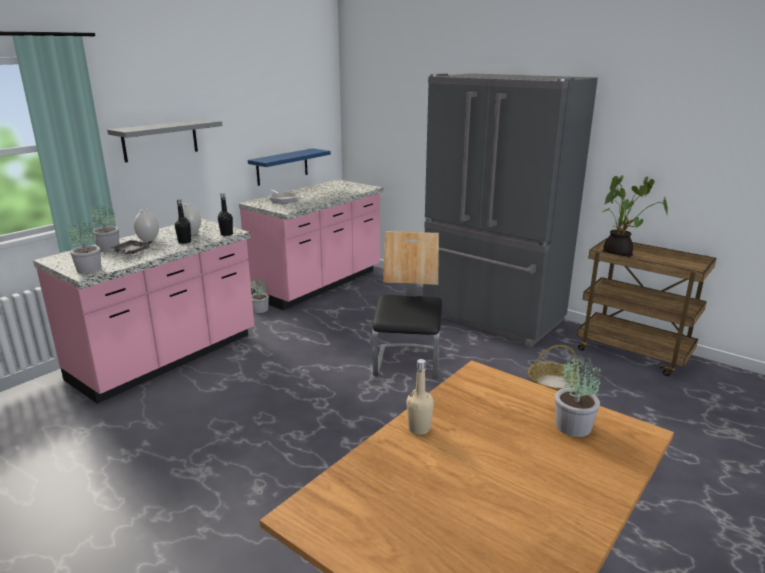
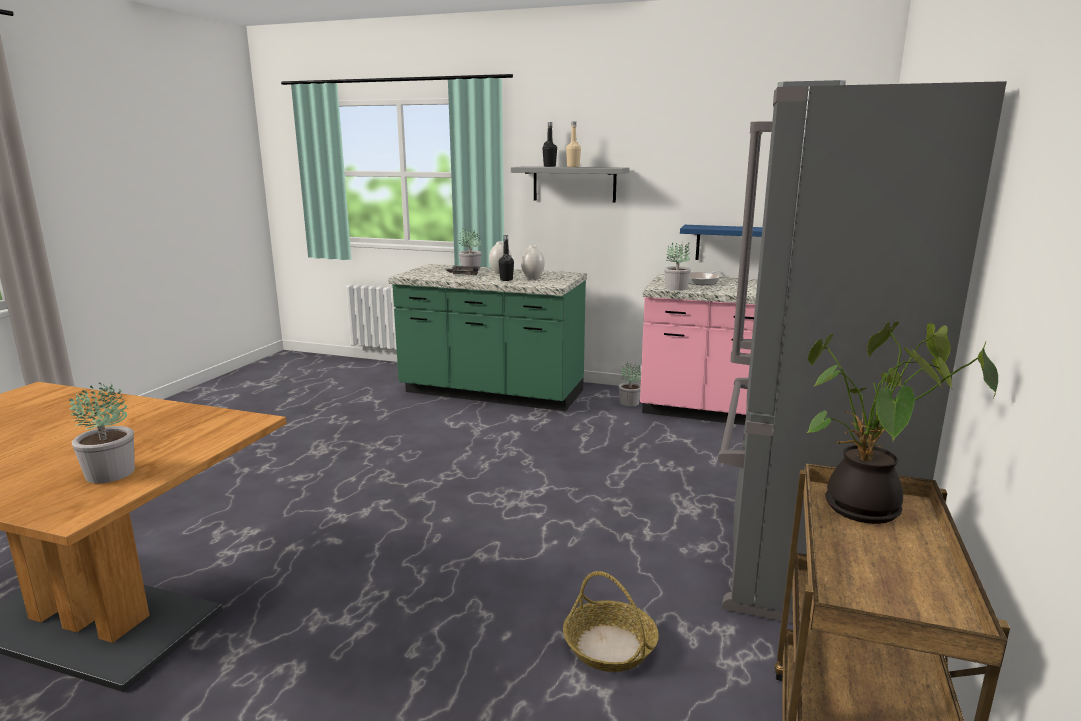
camera: 70 degrees right, 5 degrees down
pink counter [33,218,254,404] -> green counter [388,264,587,411]
potted plant [68,221,101,274] -> potted plant moved to [664,242,691,291]
black bottle [218,193,233,236] -> black bottle moved to [543,122,557,167]
chair [372,231,442,380] -> none
beige bottle [406,359,434,435] -> beige bottle moved to [566,121,581,167]

